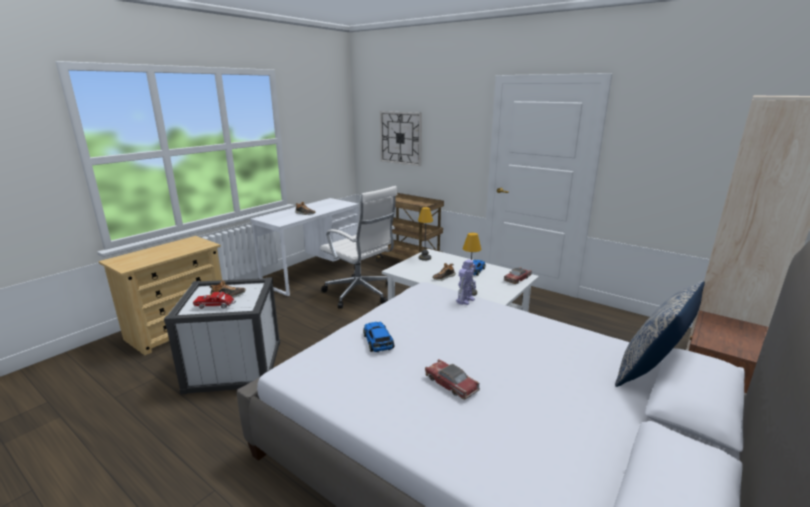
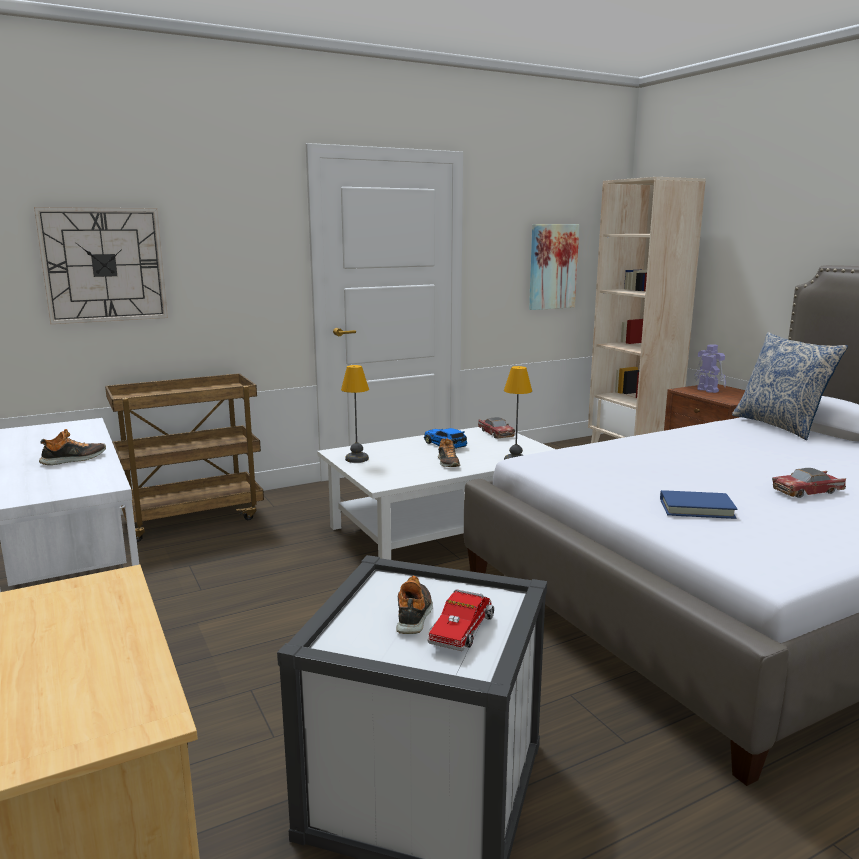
camera: 65 degrees left, 5 degrees down
white office chair [320,186,398,309] -> none
toy car [363,322,395,352] -> blue book [660,490,738,519]
toy robot [456,259,476,305] -> toy robot moved to [694,344,726,393]
none -> picture [529,224,579,310]

